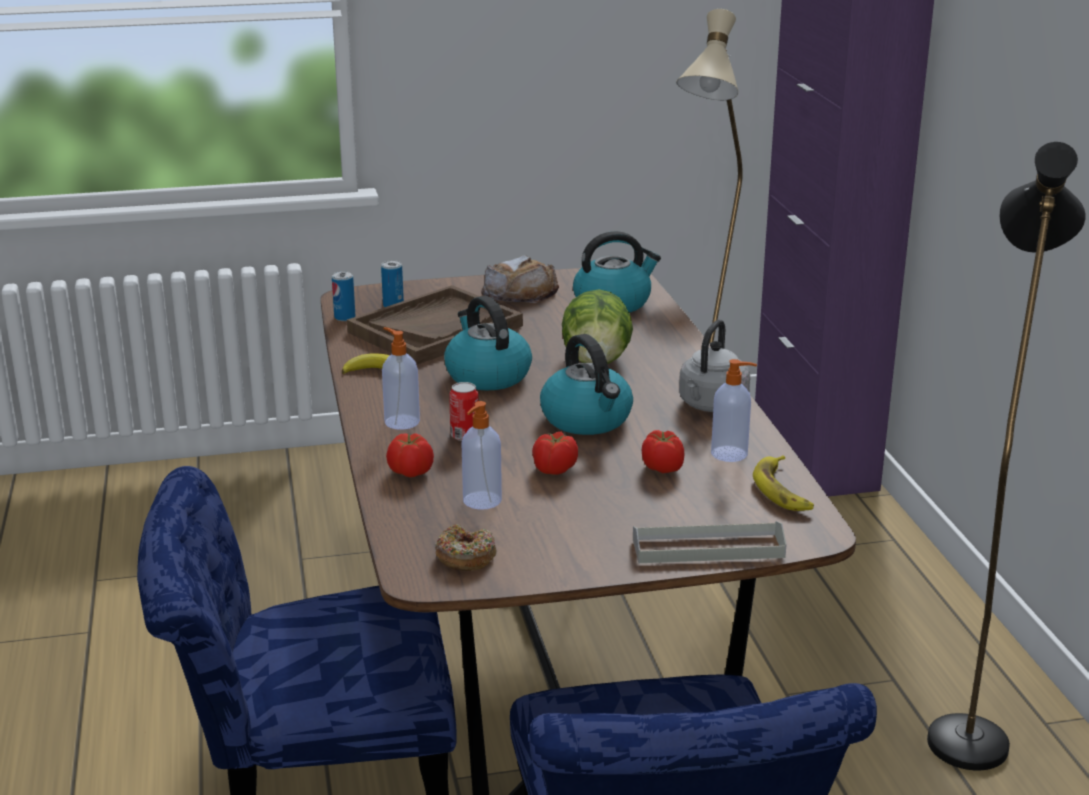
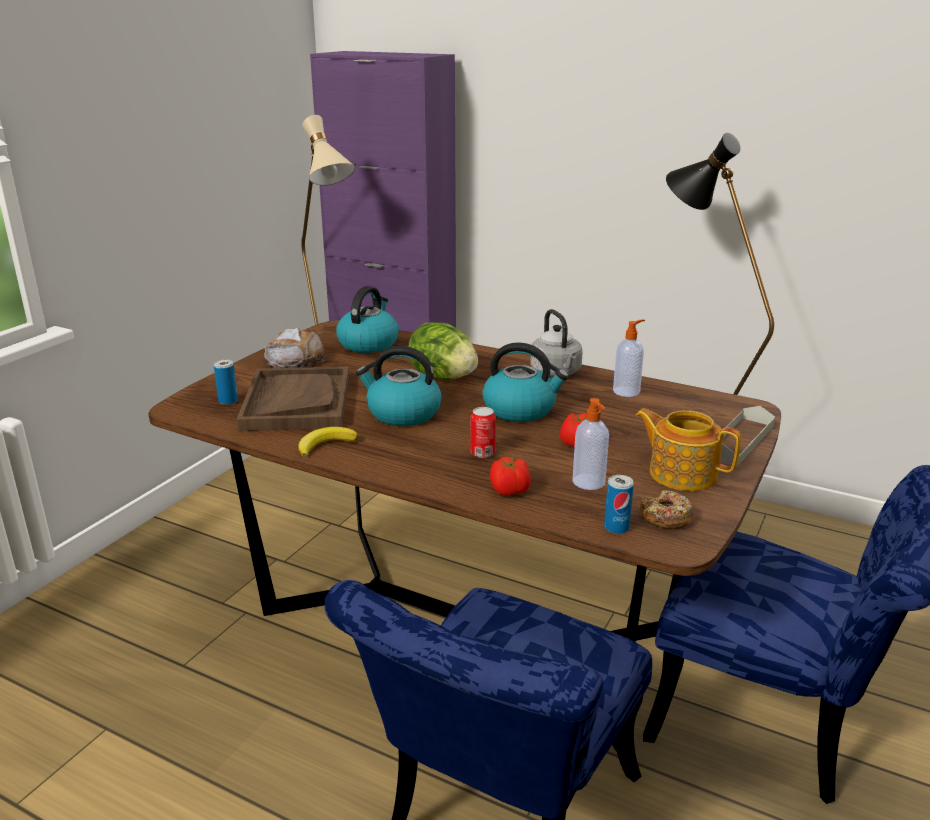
camera: 50 degrees left, 0 degrees up
can [332,271,355,321] -> can moved to [604,475,634,534]
soap dispenser [382,327,420,430] -> none
tomato [642,430,685,473] -> none
banana [753,455,814,511] -> none
none -> teapot [635,408,741,491]

